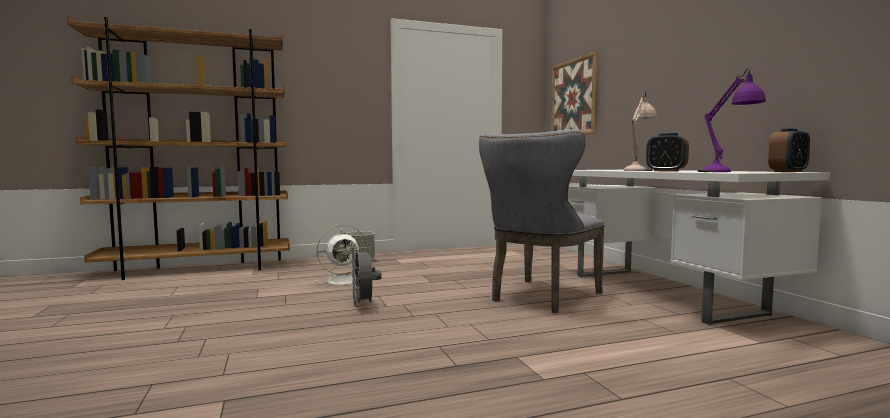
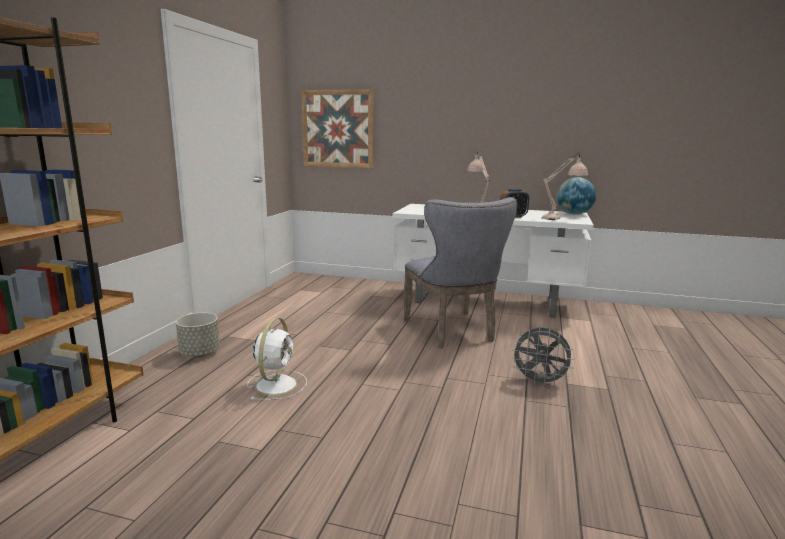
camera: 55 degrees left, 10 degrees up
grey fan [351,246,382,307] -> grey fan moved to [510,328,575,386]
purple table lamp [698,69,766,172] -> beige table lamp [542,153,588,220]
alarm clock [768,128,810,172] -> globe [557,177,596,215]

